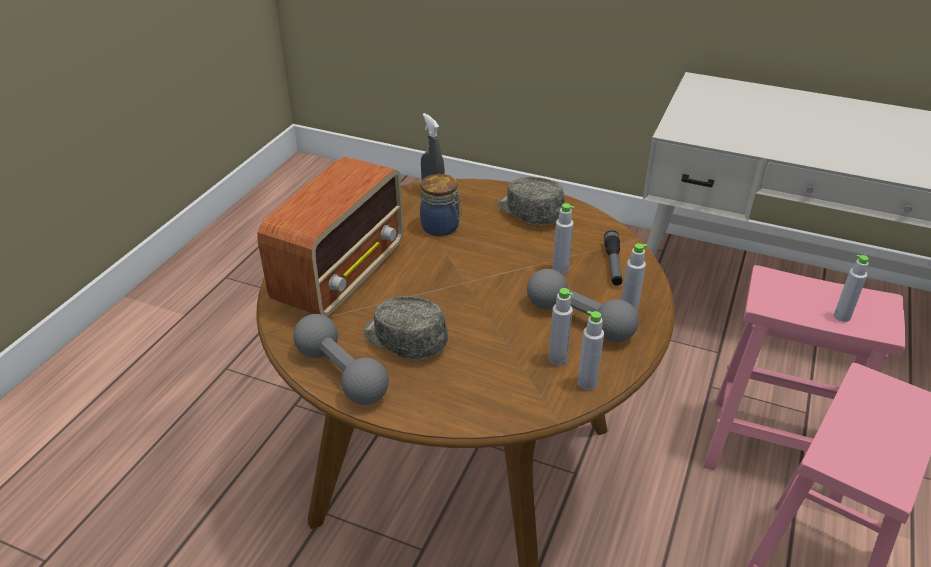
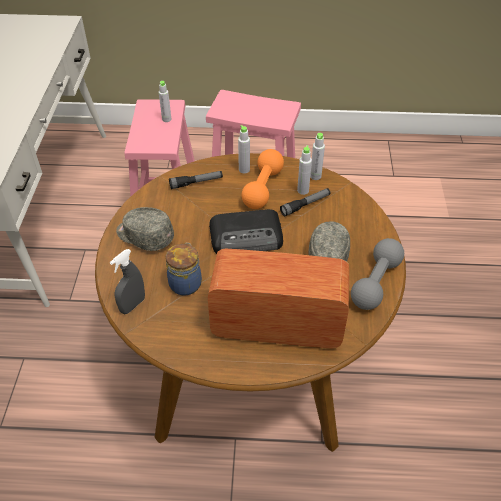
camera: 110 degrees left, 10 degrees up
grey cap [498,177,565,225] -> grey cap turned 90 degrees clockwise [116,207,174,251]
grey dumbbell [527,269,639,342] -> orange dumbbell [241,149,284,209]
grey bottle [552,203,574,275] -> none
none -> radio [209,209,283,254]
none -> flashlight [280,188,331,216]

